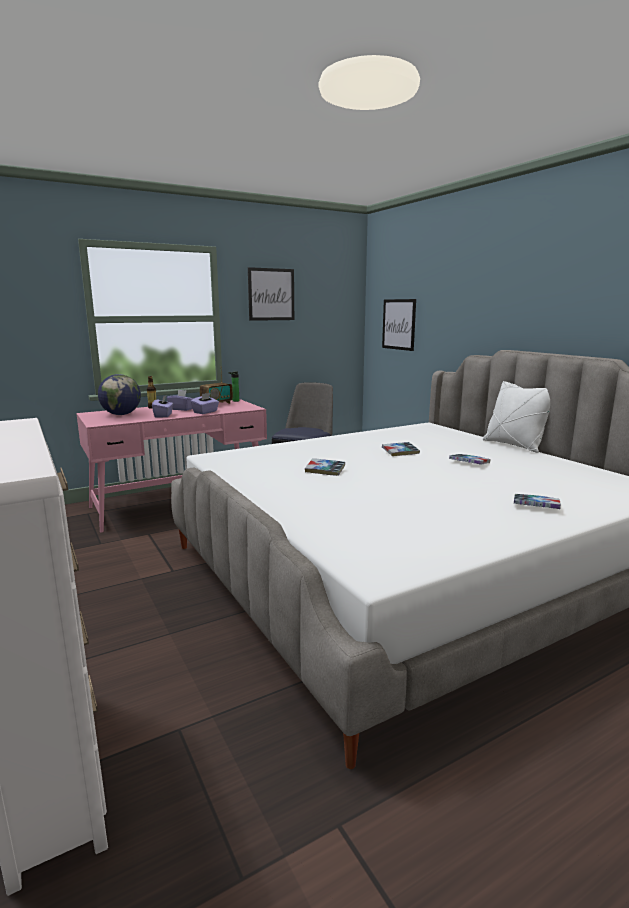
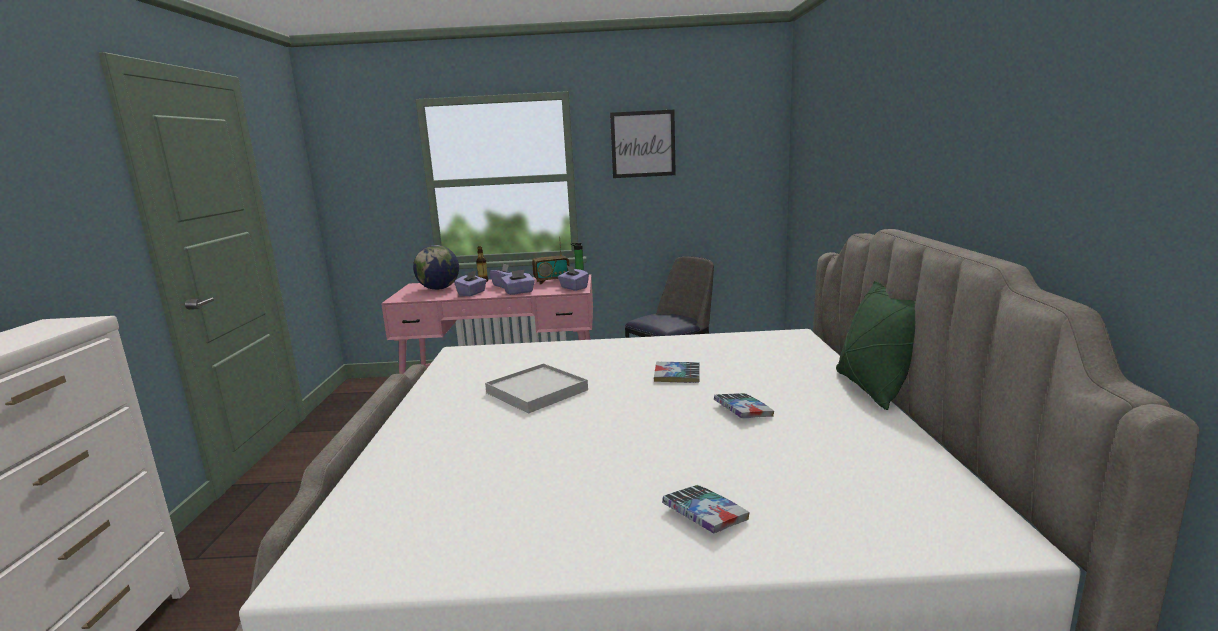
camera: 30 degrees right, 0 degrees up
book [305,458,345,476] -> white tray [485,363,588,414]
picture [382,299,416,351] -> none
white pillow [483,381,550,453] -> green pillow [836,281,916,410]
none -> purple tissue box [558,265,589,291]

